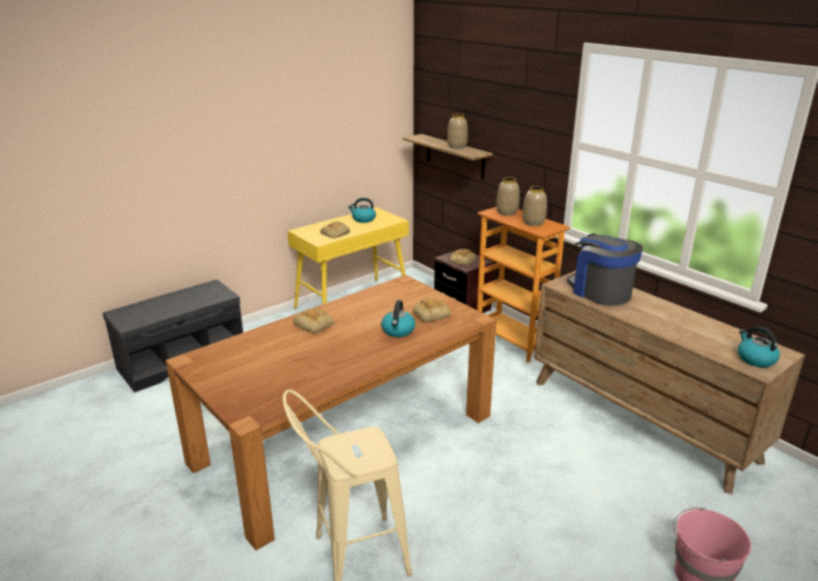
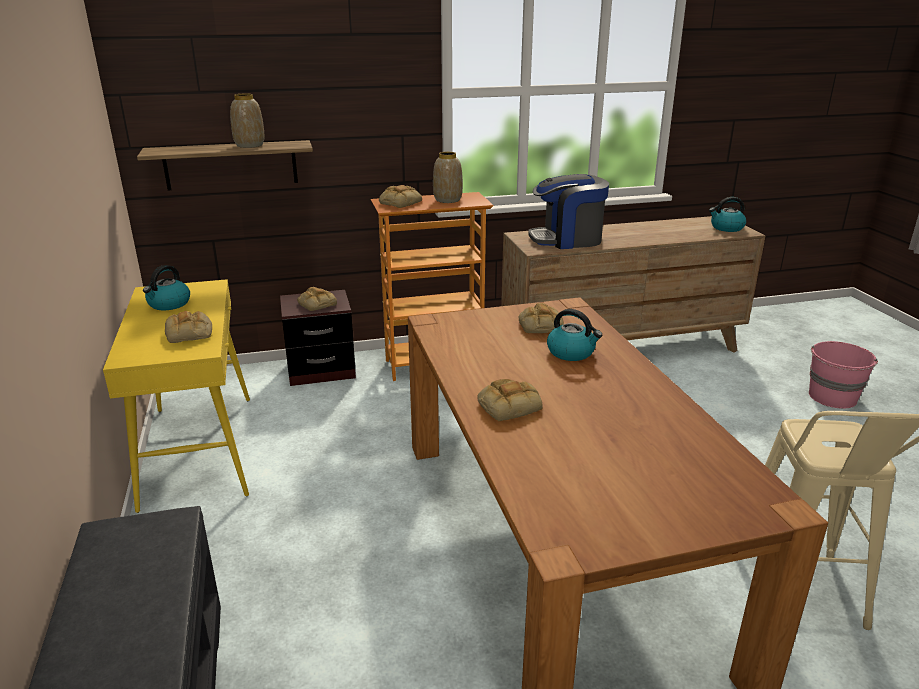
camera: 65 degrees left, 0 degrees up
vase [496,177,520,216] -> bread [379,185,422,208]

